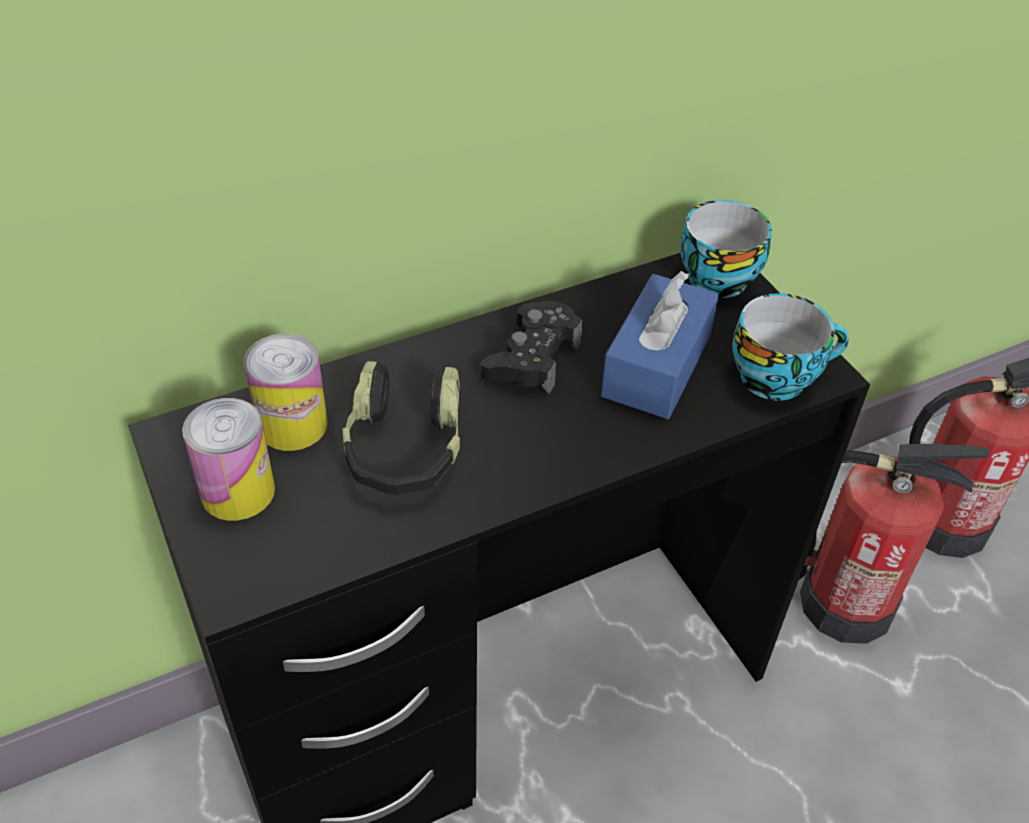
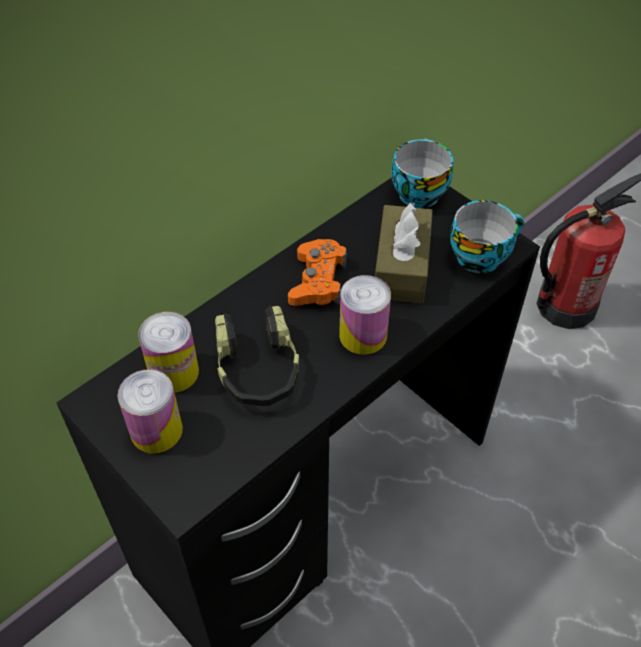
camera: 15 degrees left, 5 degrees up
black game controller [481,300,582,394] -> orange game controller [288,239,347,306]
blue tissue box [601,271,719,419] -> brown tissue box [375,203,433,304]
fire extinguisher [799,444,989,644] -> none
none -> can [339,275,391,355]

